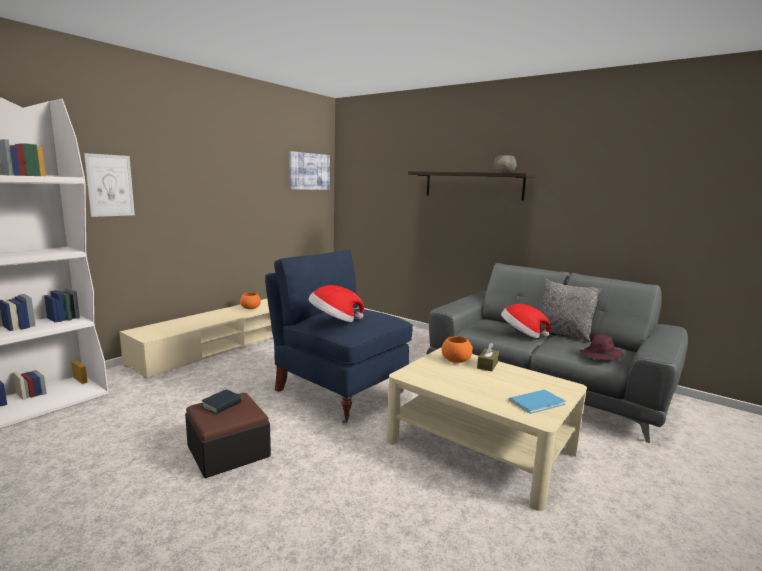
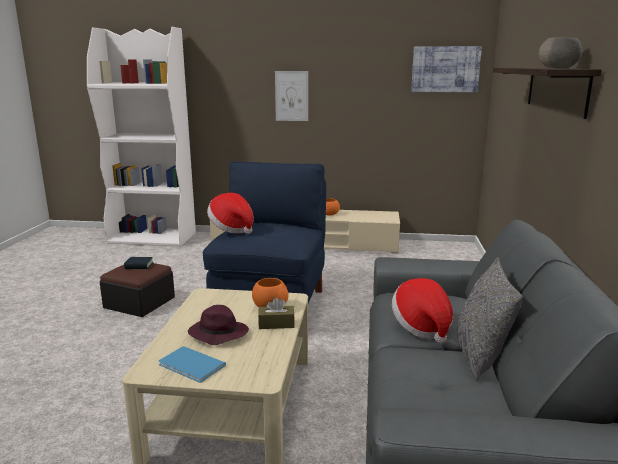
camera: 60 degrees right, 5 degrees up
picture [84,153,135,217] -> picture moved to [275,71,308,121]
purple hat [580,335,623,360] -> purple hat moved to [188,305,249,345]

